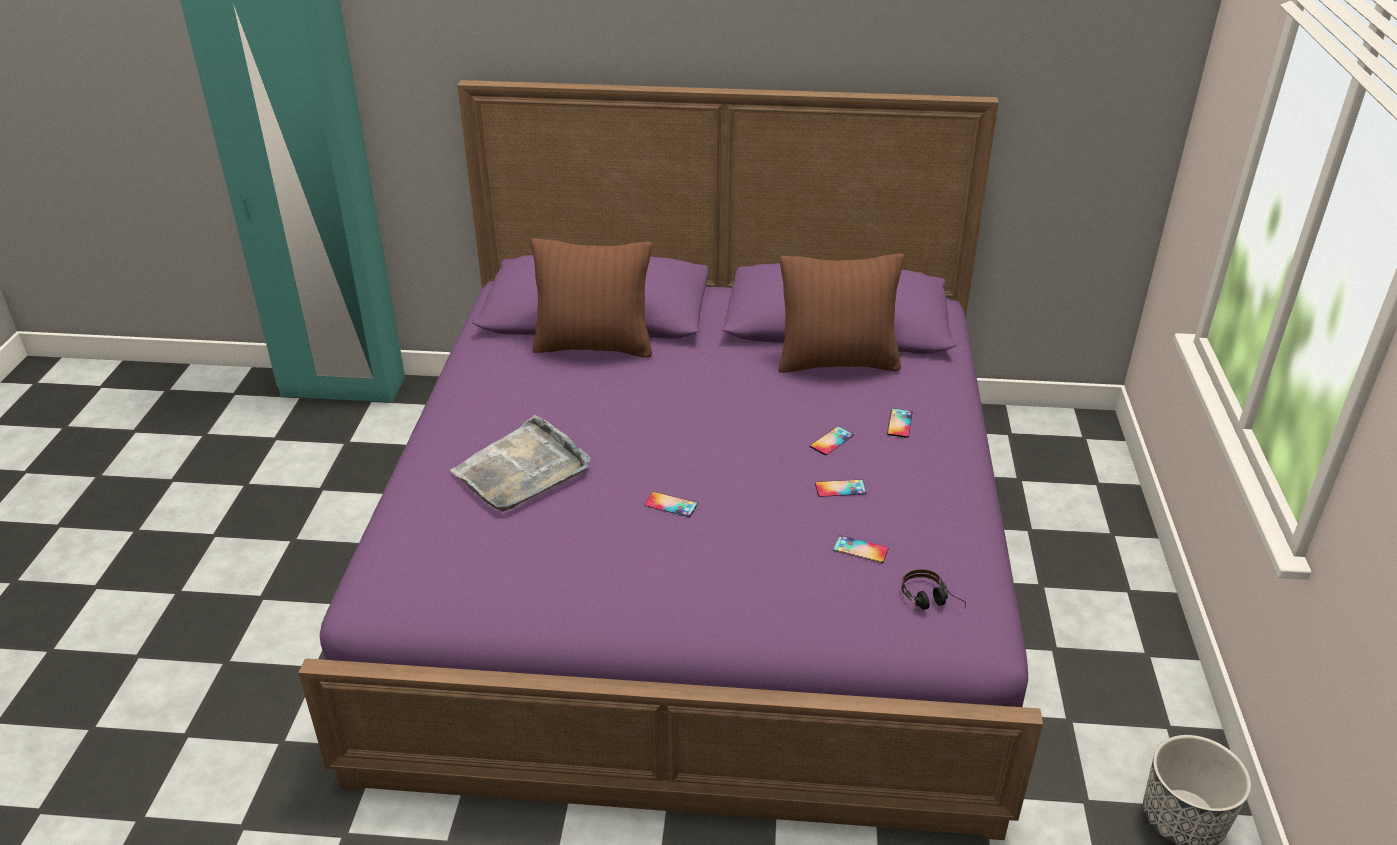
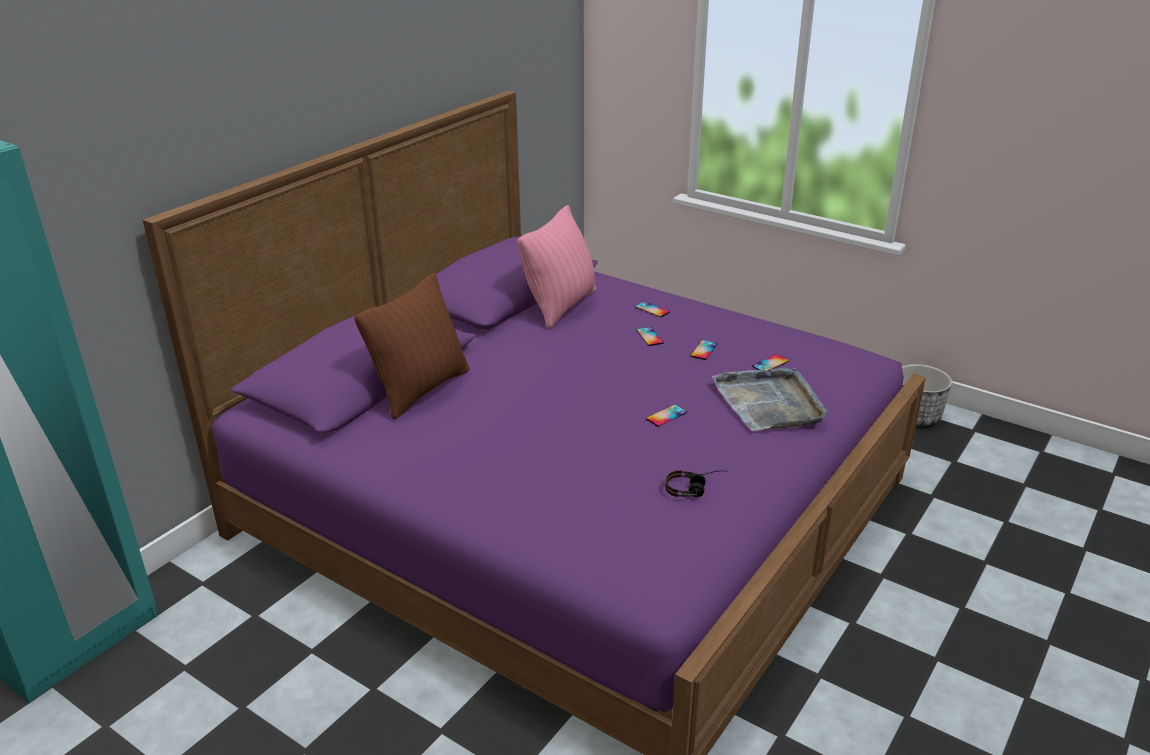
camera: 60 degrees left, 5 degrees down
grey tray [450,415,590,512] -> grey tray moved to [712,367,828,431]
brown pillow [778,254,904,373] -> pink pillow [518,205,596,329]
headphones [901,569,966,610] -> headphones moved to [665,470,727,497]

